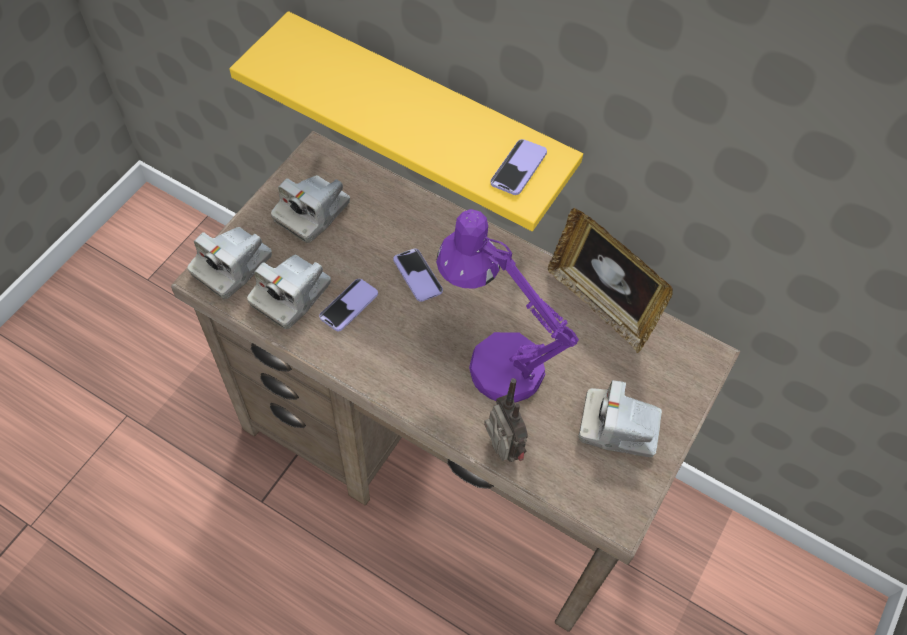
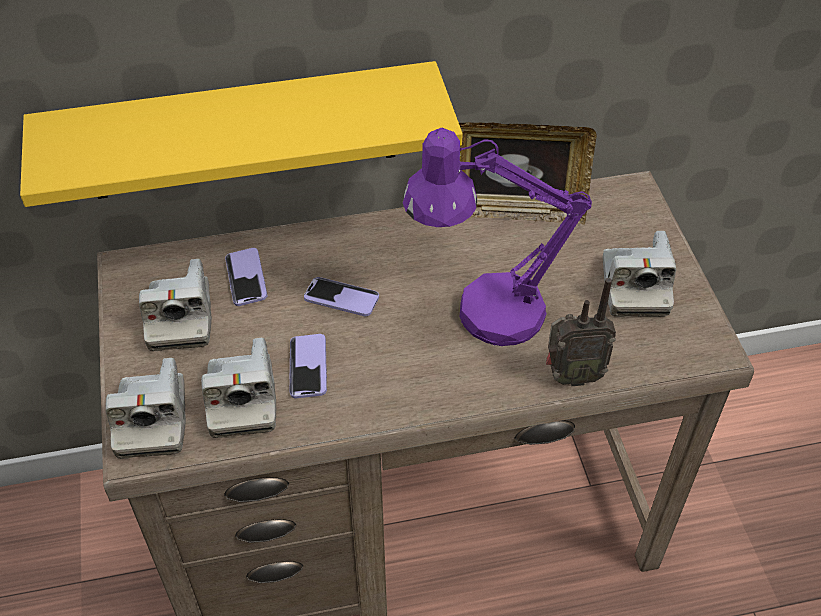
camera: 40 degrees left, 10 degrees down
radio [484,378,528,462] -> radio turned 150 degrees clockwise [546,278,616,386]
phone [491,139,547,195] -> phone moved to [225,248,267,306]
camera [578,380,662,457] -> camera turned 60 degrees counterclockwise [603,231,676,317]

